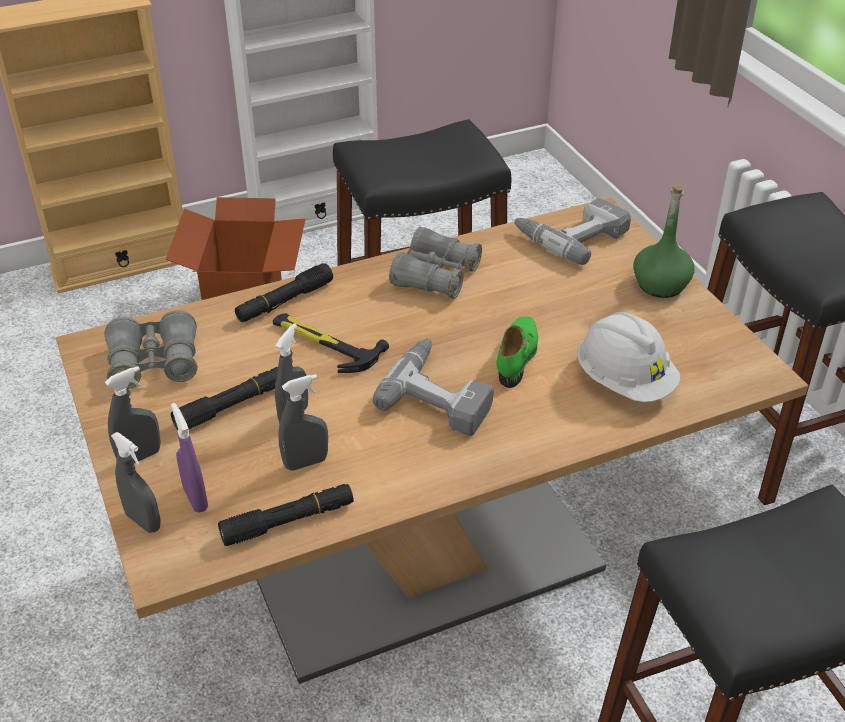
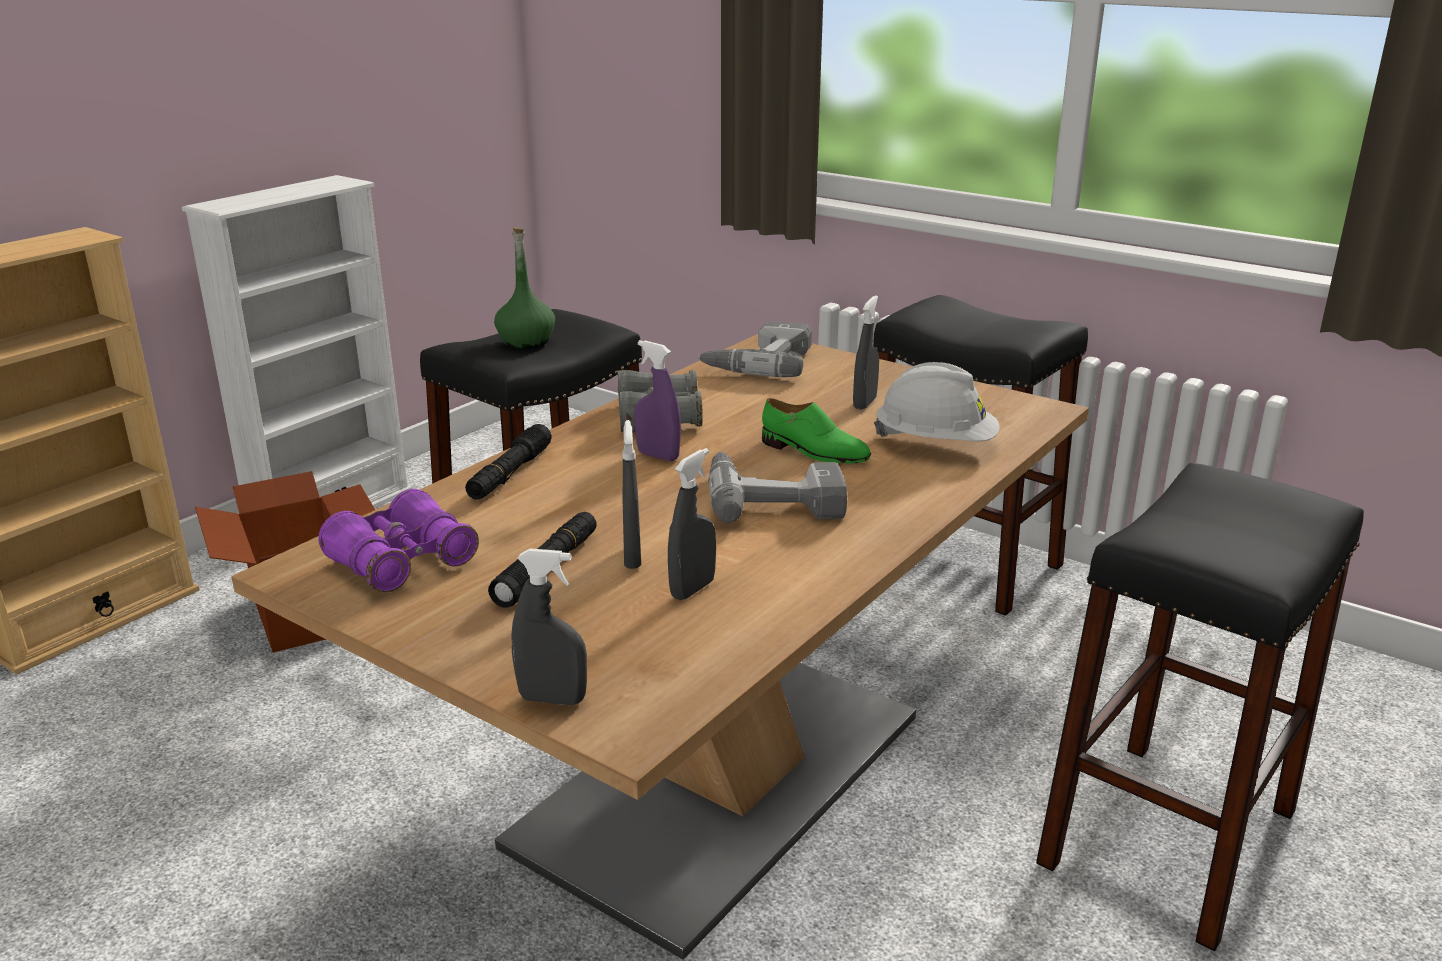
camera: 30 degrees left, 15 degrees down
grey binoculars [104,310,197,389] -> purple binoculars [318,489,479,593]
grey spray bottle [105,366,161,463] -> grey spray bottle moved to [853,296,879,410]
purple spray bottle [171,403,208,512] -> purple spray bottle moved to [635,340,681,461]
black flashlight [218,484,354,546] -> none
hammer [273,313,389,373] -> none
green shoe [496,316,538,388] -> green shoe turned 135 degrees clockwise [762,398,871,463]
green bottle [634,185,695,298] -> green bottle moved to [494,227,555,349]

